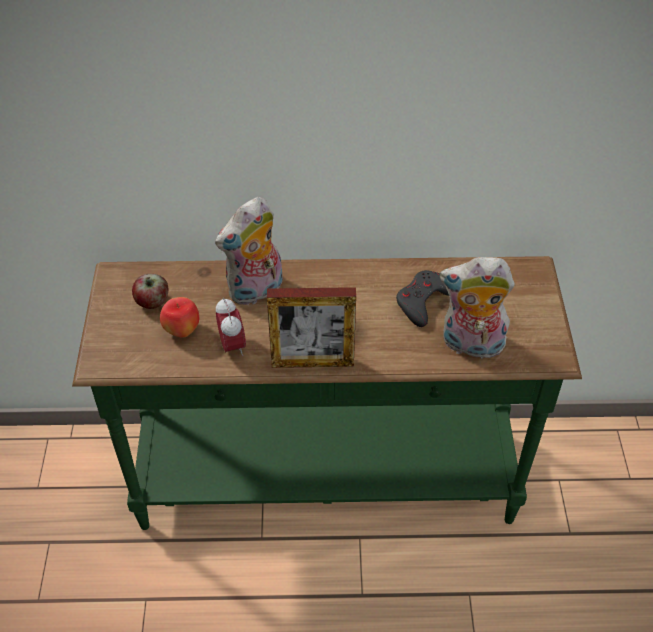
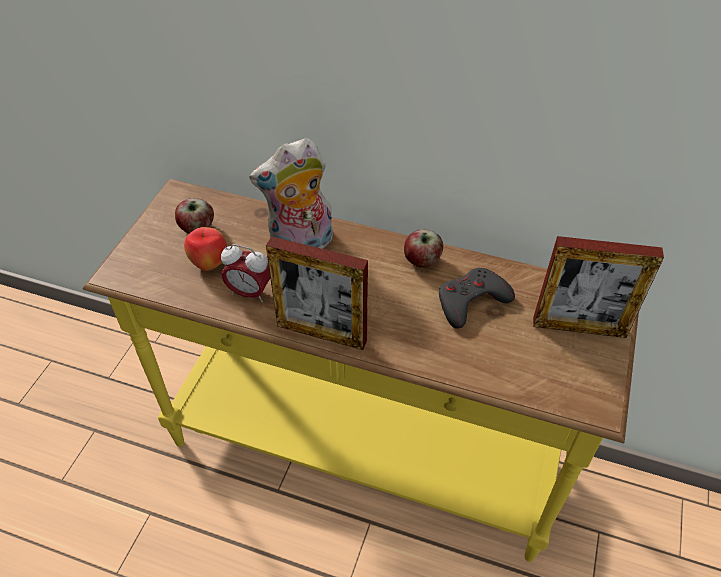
camera: 20 degrees right, 0 degrees up
green console table [72,256,582,530] -> yellow console table [83,179,639,562]
alarm clock [216,297,246,356] -> alarm clock turned 105 degrees clockwise [221,244,270,303]
plush toy [440,257,515,359] -> none
none -> apple [404,229,443,268]
none -> picture frame [533,236,664,338]

